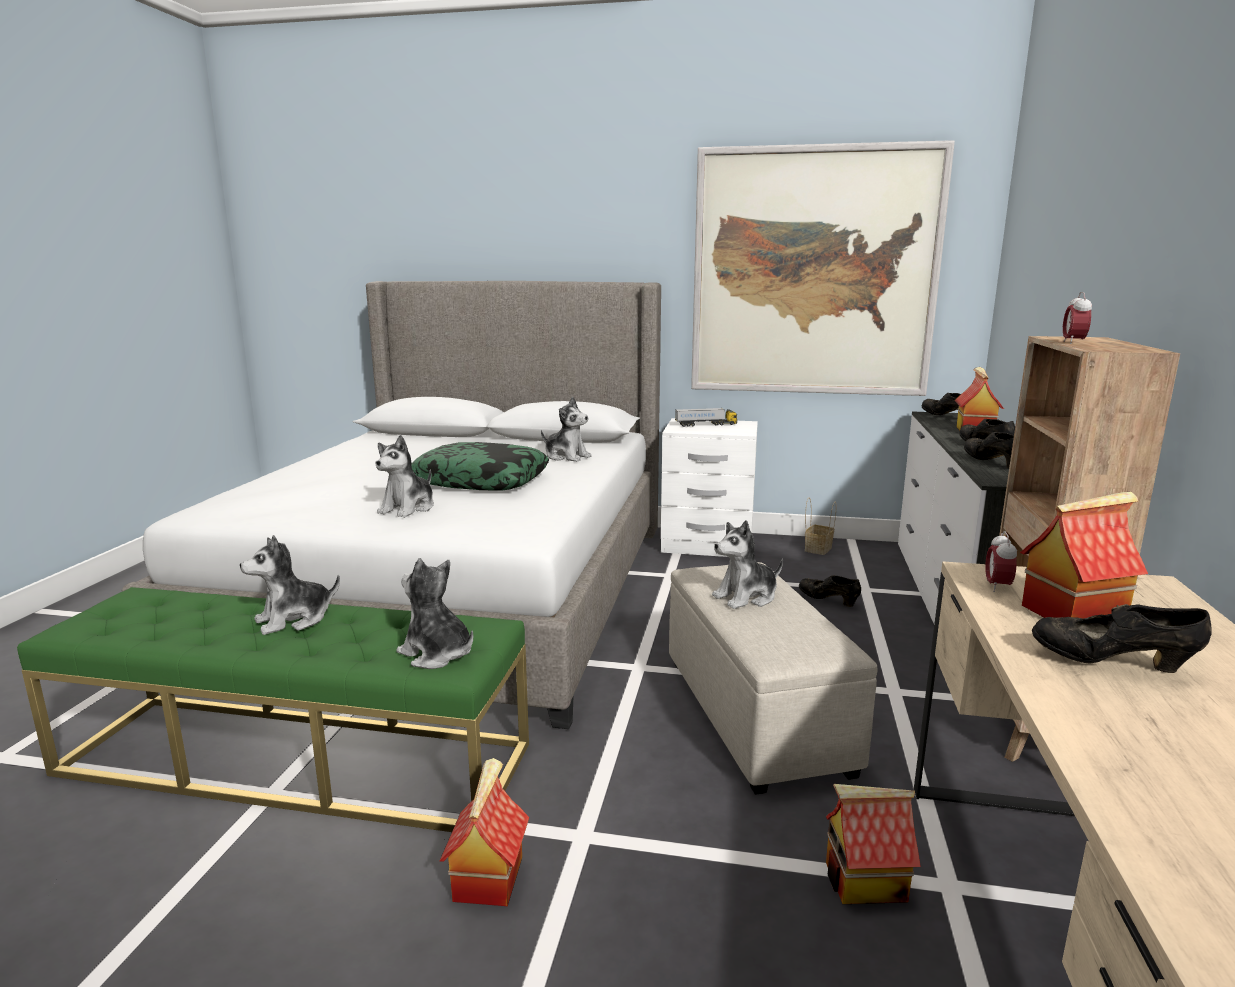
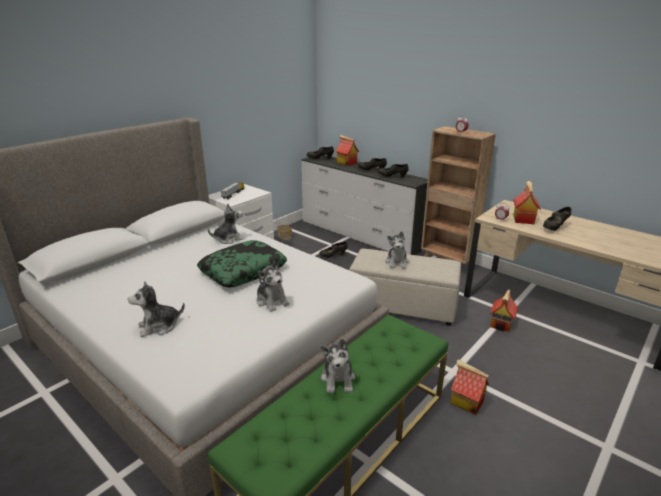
camera: 60 degrees left, 10 degrees up
plush toy [397,558,473,669] -> plush toy moved to [128,281,185,337]
picture [691,140,955,396] -> none

